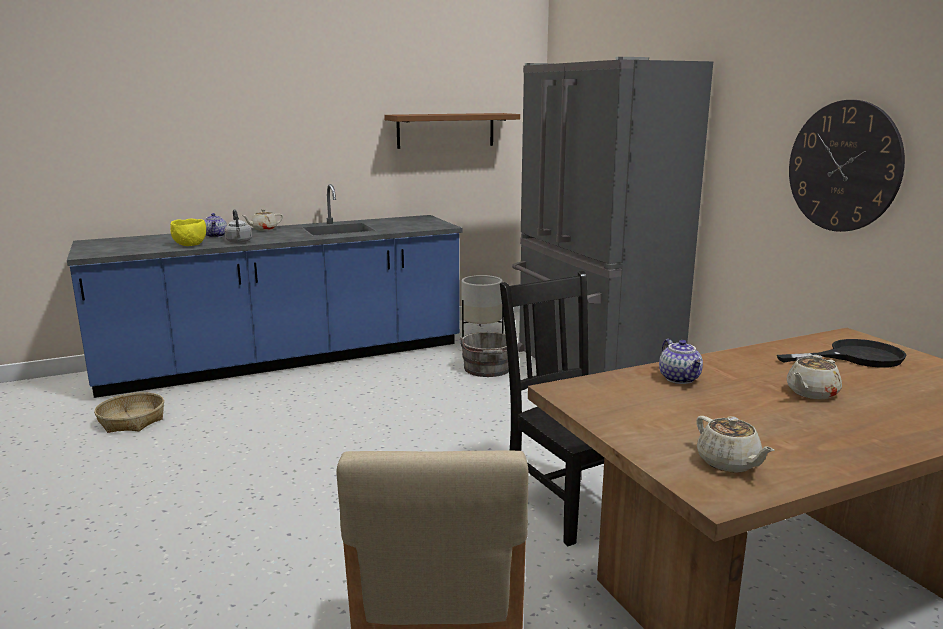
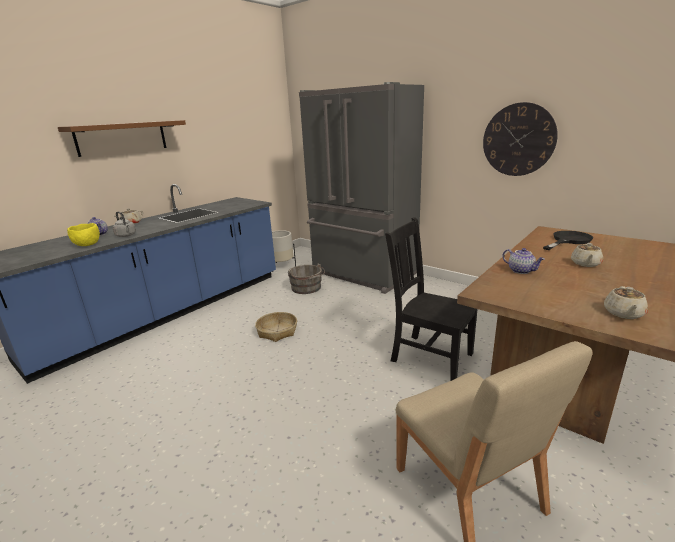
camera: 25 degrees left, 5 degrees up
basket [94,392,164,433] -> basket moved to [255,312,297,342]
brown shelf [384,113,520,149] -> brown shelf moved to [58,120,186,157]
beige teapot [696,416,775,473] -> beige teapot turned 75 degrees clockwise [604,286,648,319]

